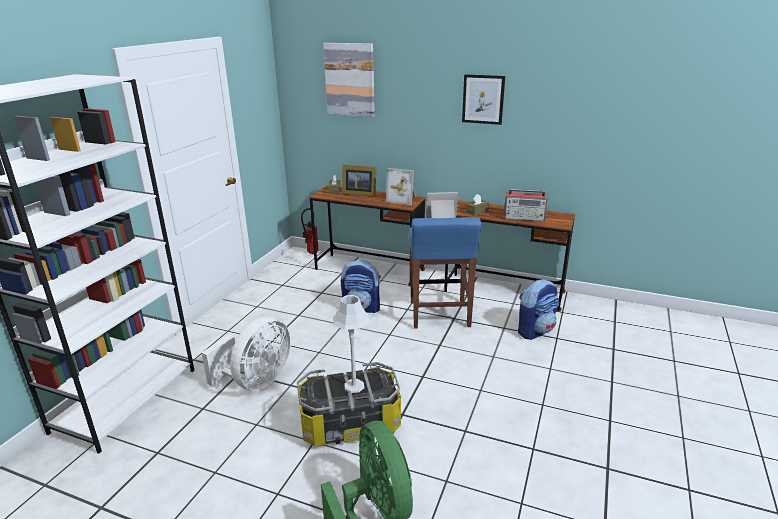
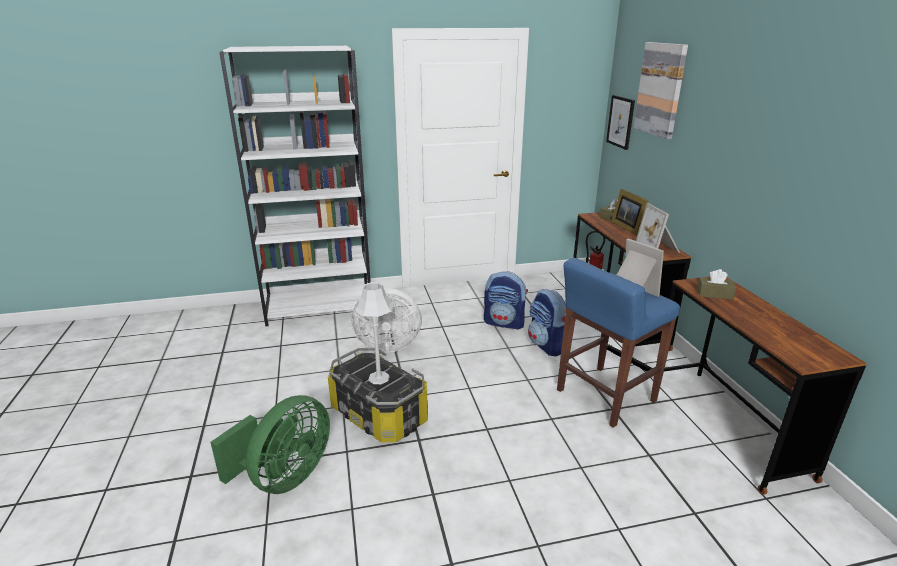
camera: 55 degrees right, 0 degrees up
picture [462,74,505,125] -> picture moved to [606,95,635,150]
radio [504,189,548,221] -> none
backpack [518,279,559,340] -> backpack moved to [484,271,528,330]

